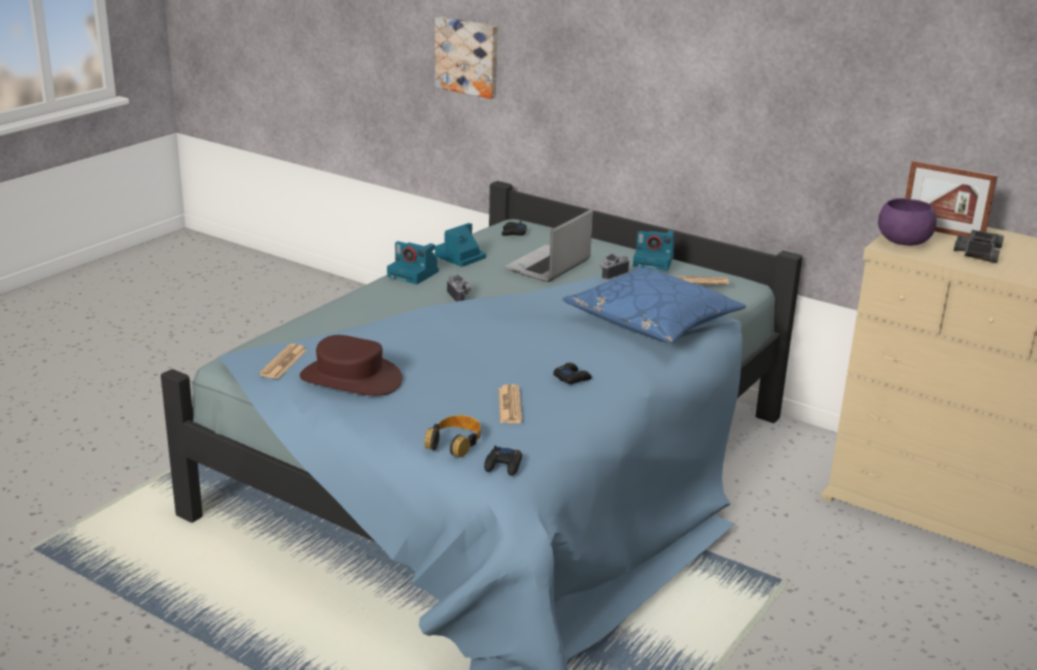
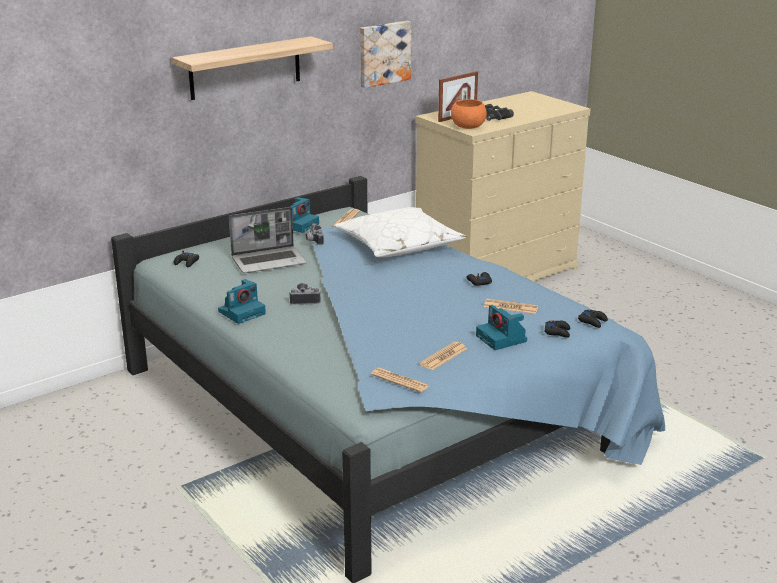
camera: 70 degrees left, 0 degrees up
brown hat [300,335,403,396] -> newspaper [419,342,467,370]
headphones [424,415,481,457] -> black game controller [545,320,570,338]
picture [435,16,497,99] -> picture moved to [360,21,411,88]
camera [435,223,486,267] -> camera moved to [476,305,527,350]
laptop [505,209,593,282] -> laptop turned 75 degrees counterclockwise [229,207,307,273]
blue pillow [562,268,746,343] -> white pillow [335,207,466,257]
purple bowl [878,198,937,246] -> orange bowl [451,99,487,129]
none -> shelf [172,36,333,100]

